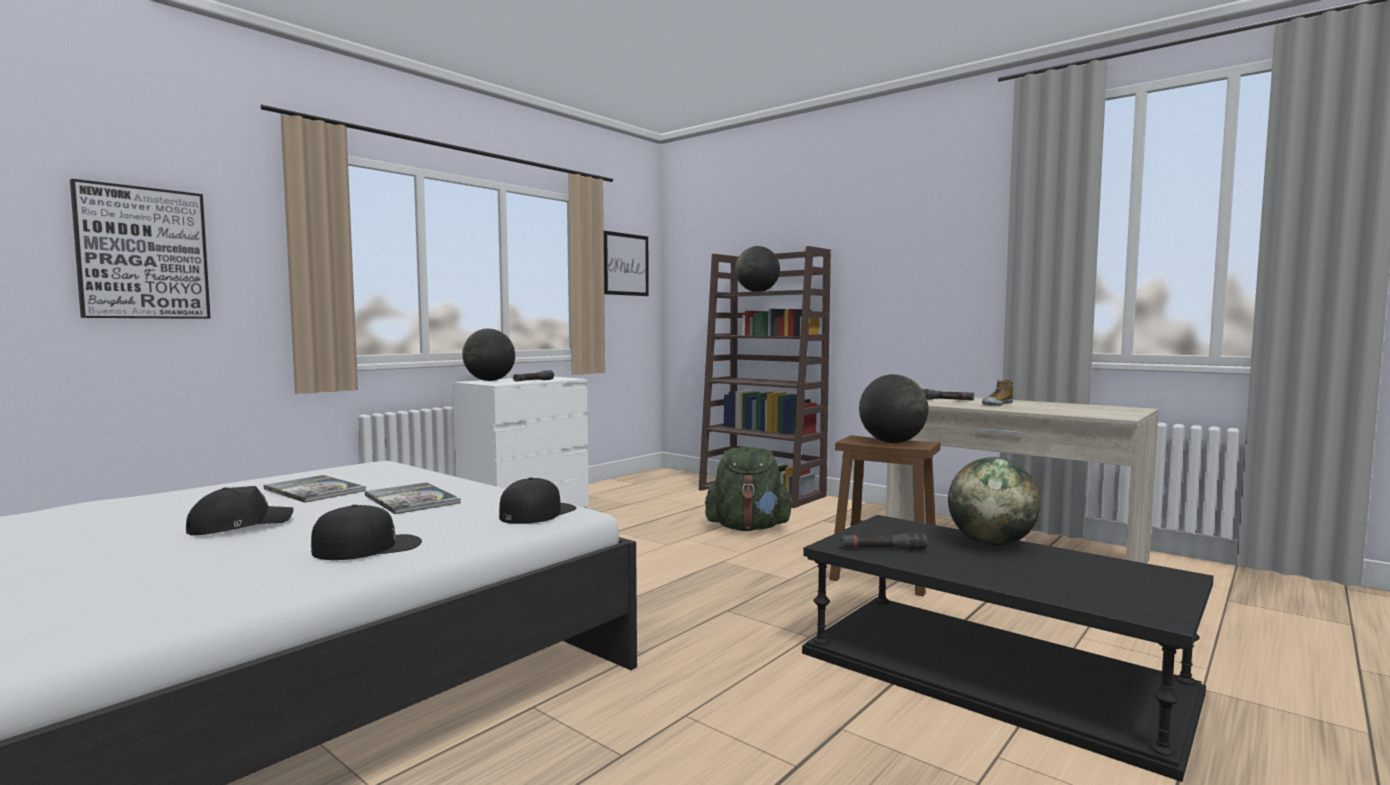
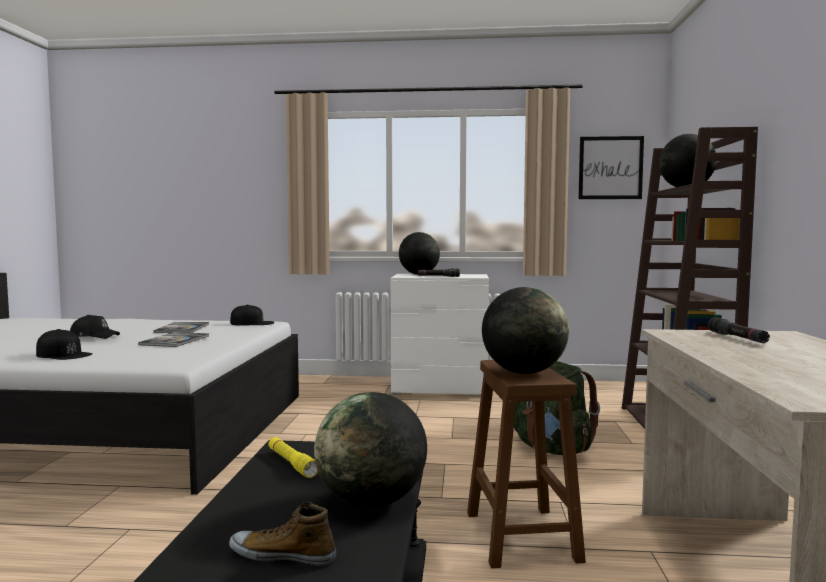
camera: 55 degrees right, 0 degrees up
picture [70,179,210,319] -> none
black cap [499,477,577,524] -> black cap moved to [230,304,274,326]
black flashlight [840,533,927,550] -> yellow flashlight [268,437,318,478]
shoe [982,379,1013,406] -> shoe moved to [229,502,336,566]

